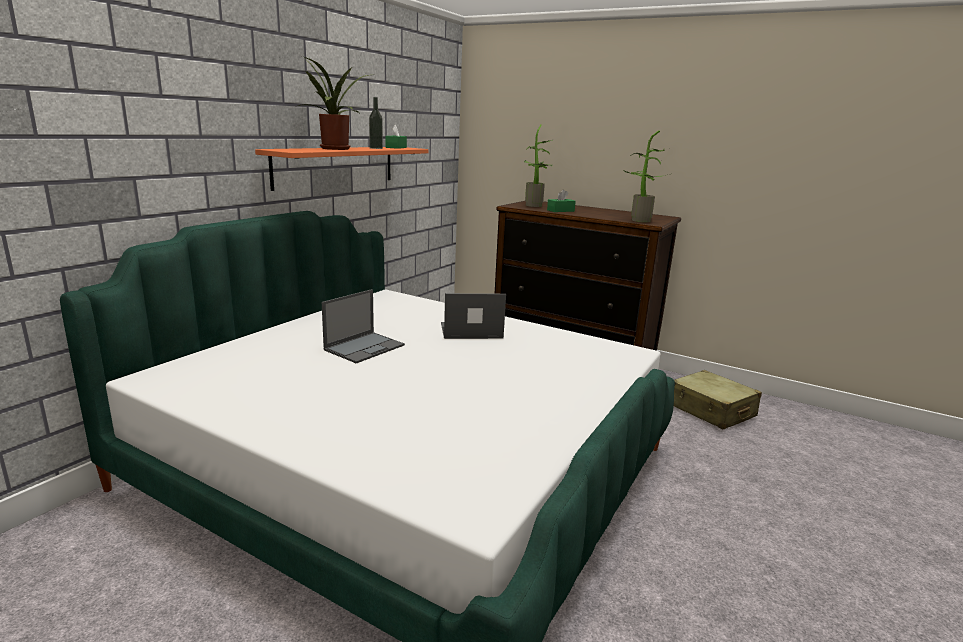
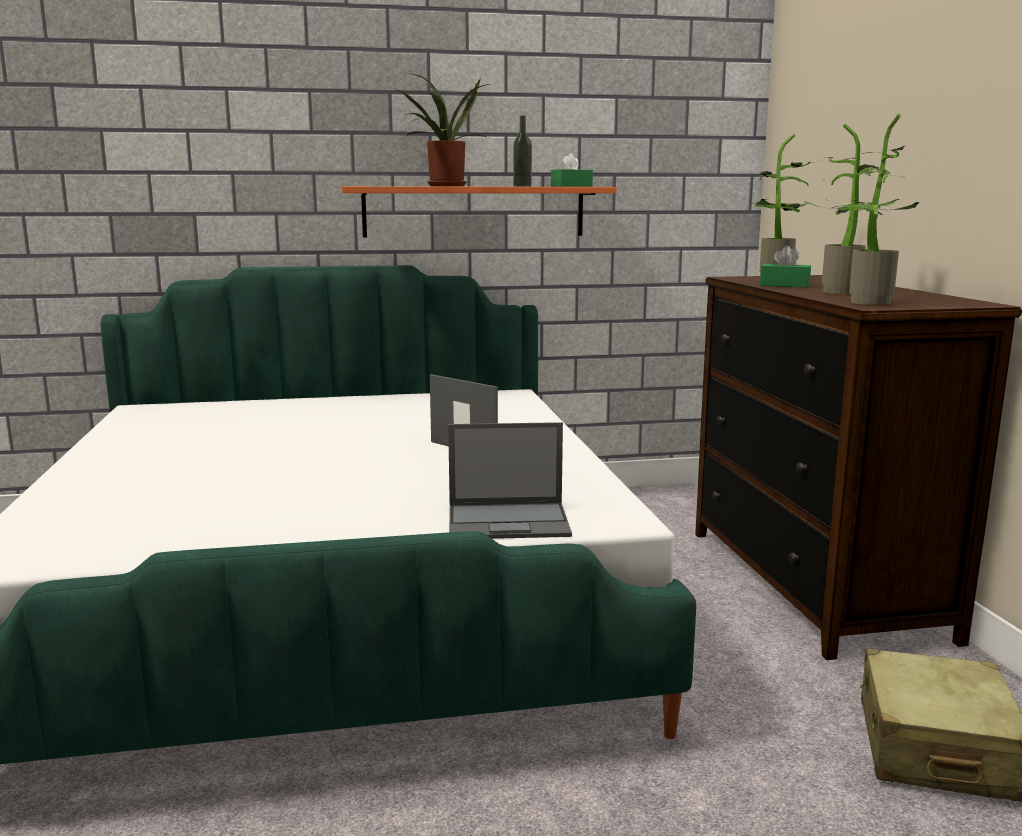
camera: 50 degrees right, 5 degrees down
laptop [322,289,405,363] -> laptop moved to [448,422,572,539]
none -> potted plant [804,123,897,294]

